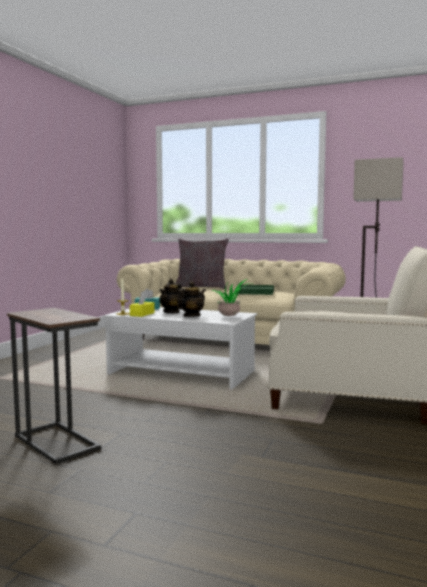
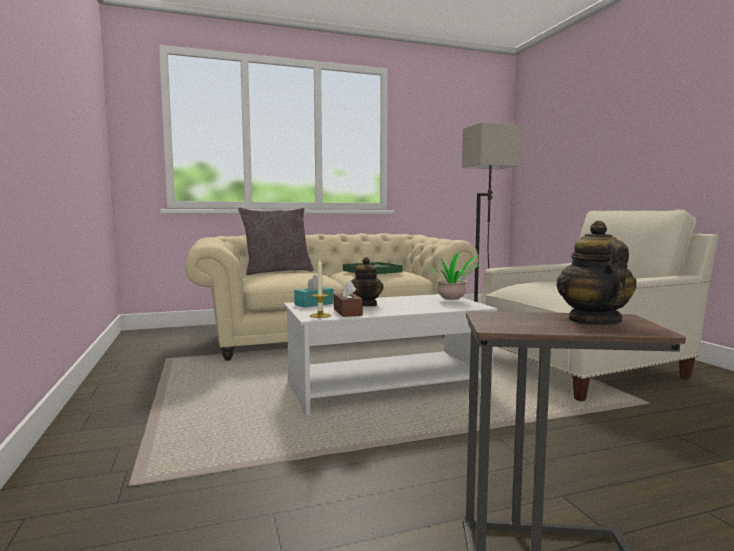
camera: 40 degrees left, 0 degrees up
yellow tissue box [130,293,155,317] -> brown tissue box [334,280,363,317]
teapot [177,281,206,317] -> teapot moved to [556,221,637,325]

